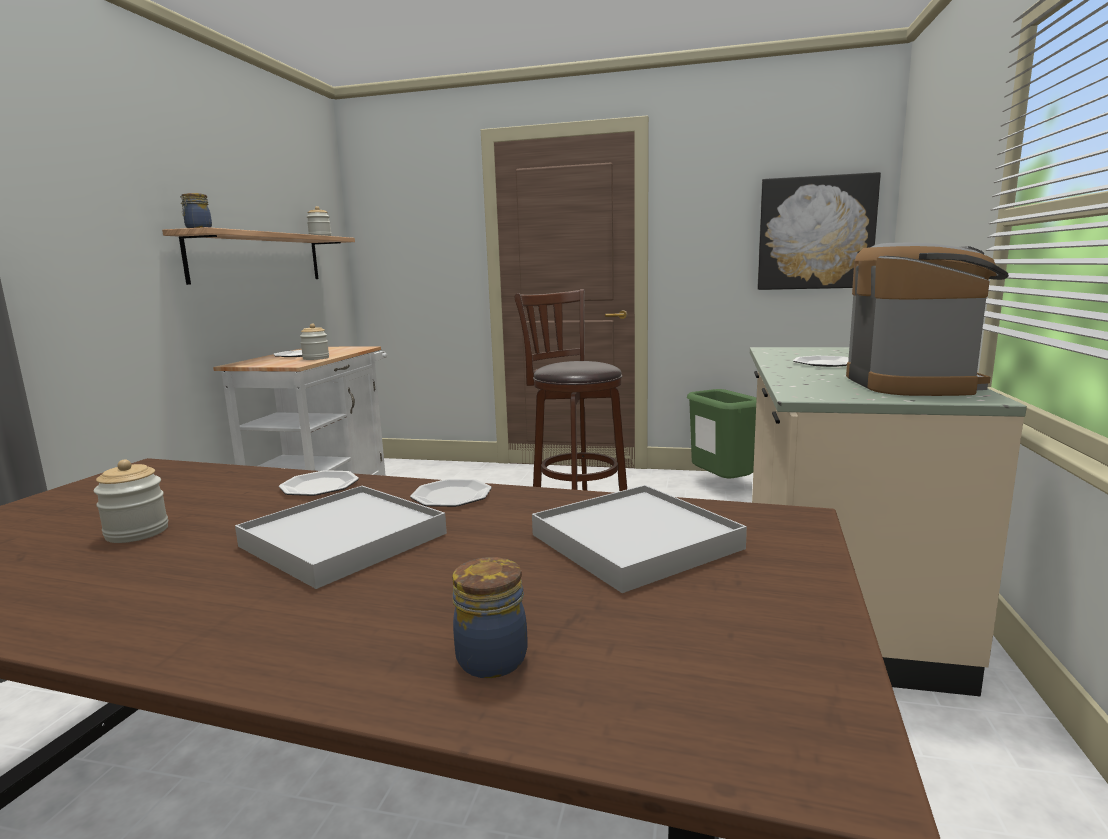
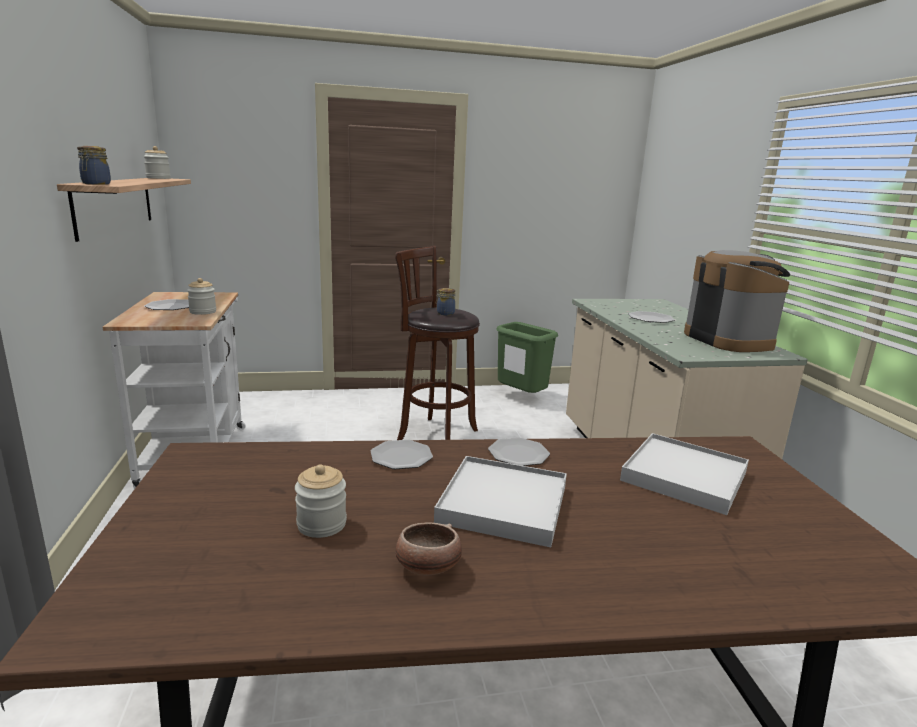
camera: 25 degrees left, 5 degrees up
jar [452,557,528,678] -> jar moved to [436,288,455,315]
picture [758,172,881,290] -> none
none -> bowl [396,522,462,576]

